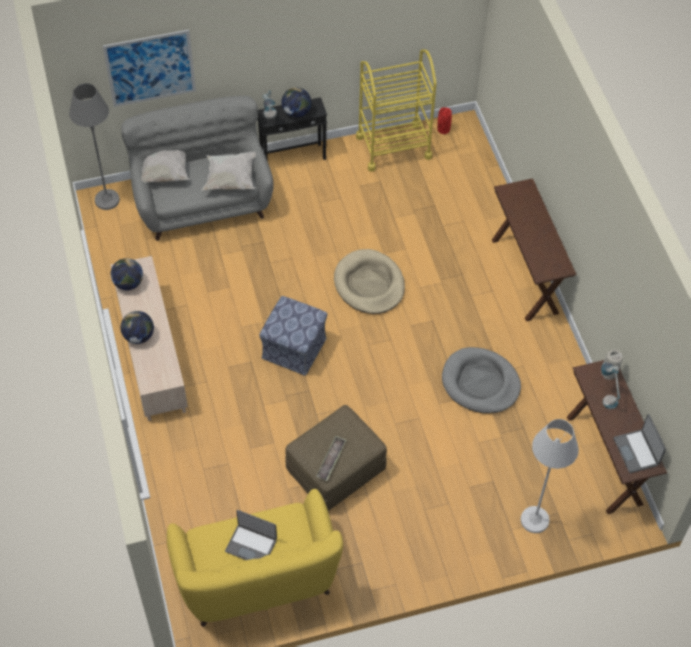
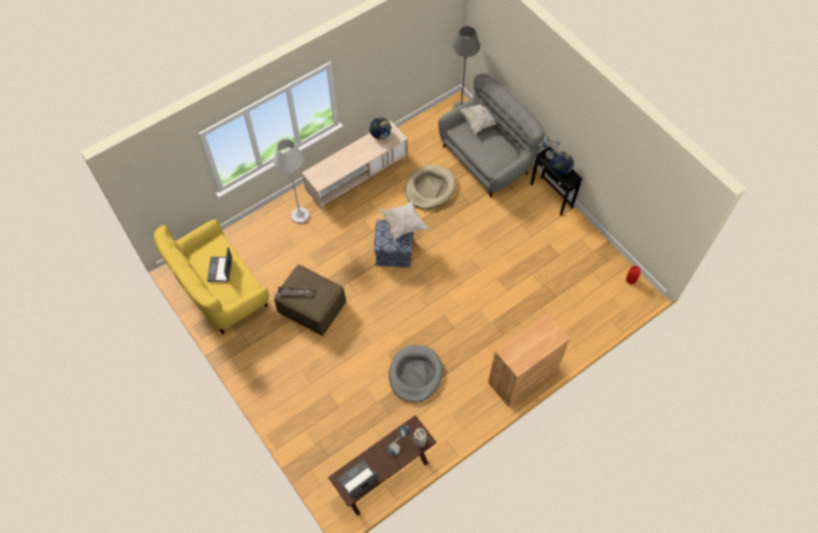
camera: 70 degrees right, 5 degrees up
picture [103,30,196,107] -> none
globe [121,311,154,344] -> none
white pillow [201,152,256,190] -> white pillow moved to [379,200,429,240]
beige dog bed [334,249,405,314] -> beige dog bed moved to [405,165,456,209]
yellow cart [356,50,437,172] -> none
brown console table [492,178,577,321] -> brown cabinet [488,314,570,407]
white floor lamp [521,419,579,533] -> white floor lamp moved to [274,139,309,224]

